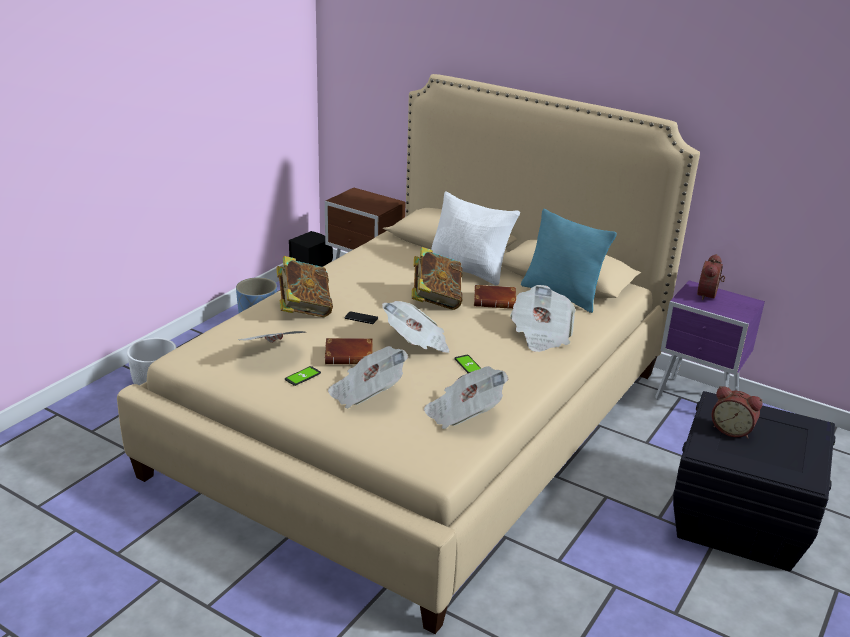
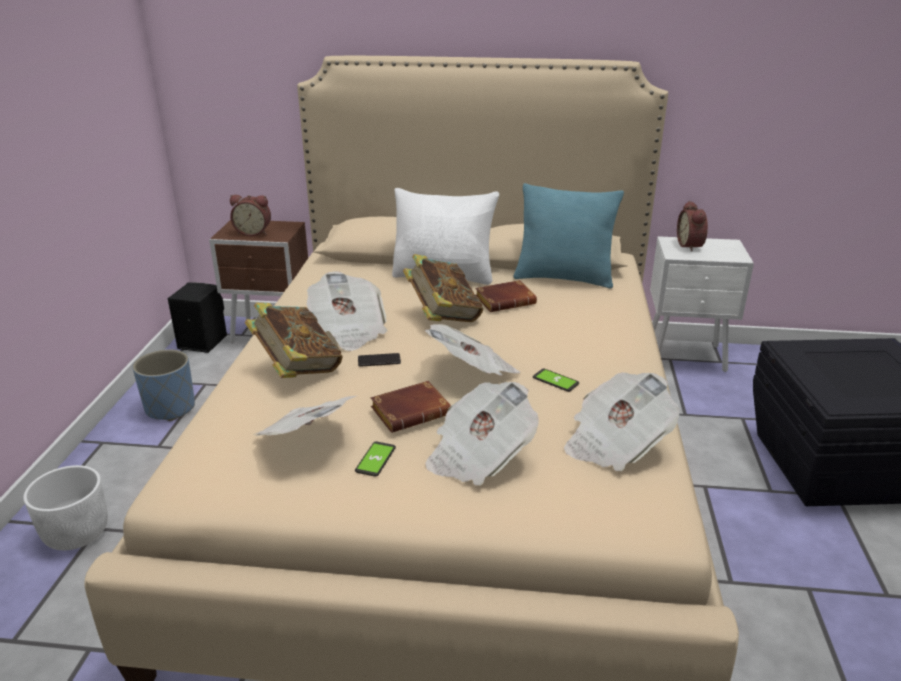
camera: 25 degrees left, 0 degrees up
newspaper [510,285,576,352] -> newspaper moved to [307,271,387,351]
purple nightstand [655,280,765,400] -> white nightstand [650,236,754,372]
alarm clock [712,386,763,439] -> alarm clock moved to [230,195,271,236]

